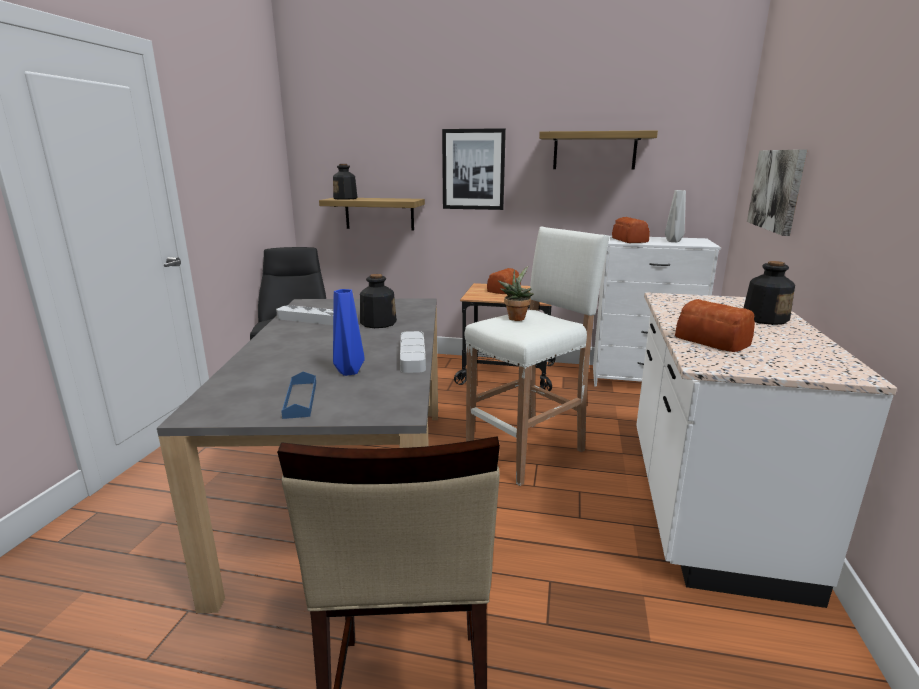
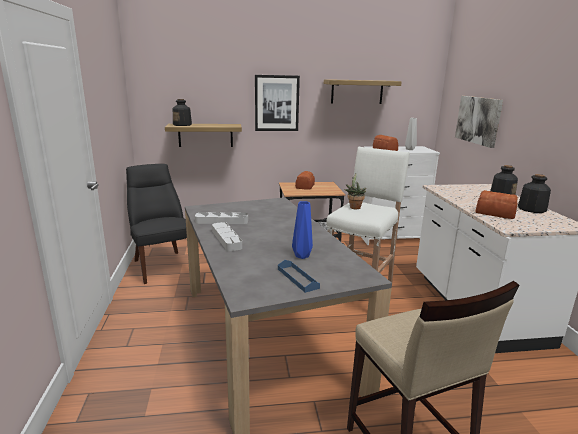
camera: 20 degrees left, 0 degrees up
bottle [360,274,397,328] -> bottle moved to [518,174,551,213]
grey tray [400,331,426,373] -> grey tray moved to [212,222,242,251]

